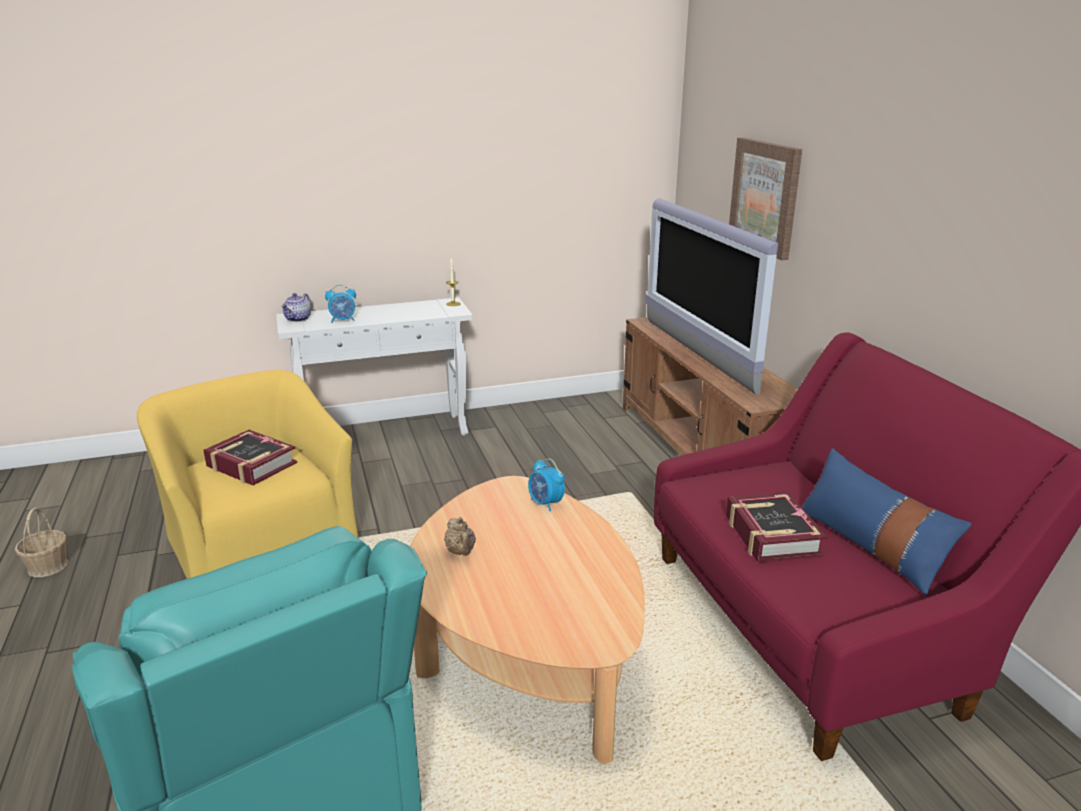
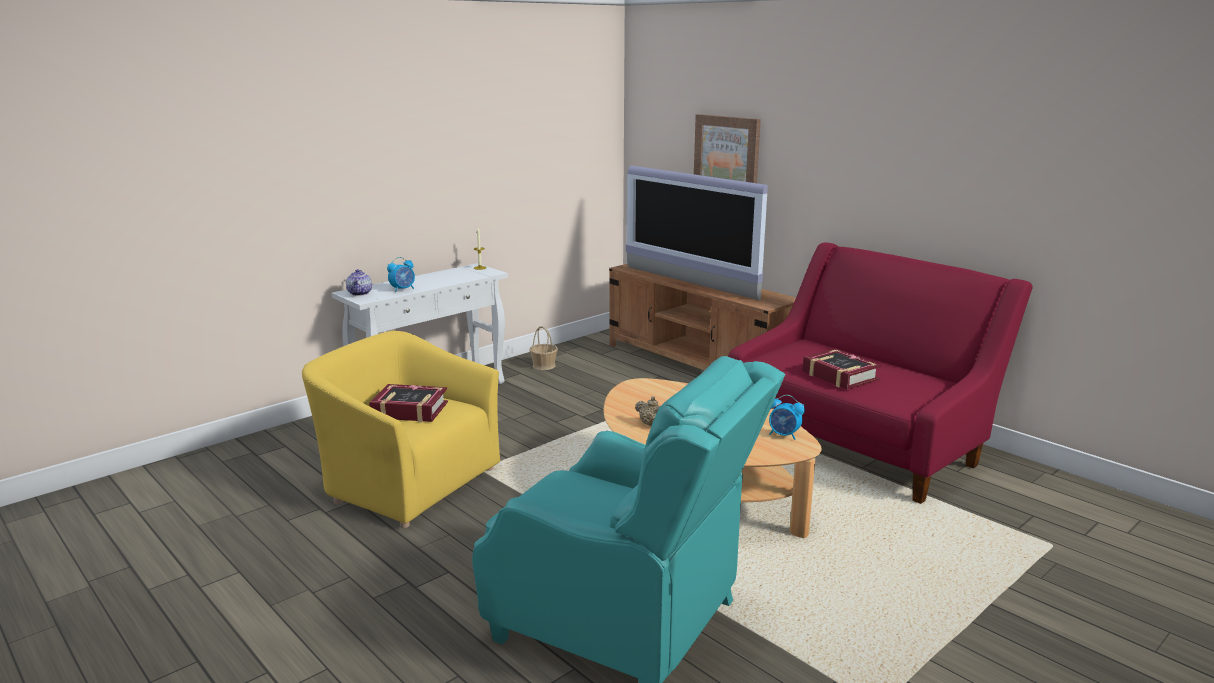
camera: 25 degrees left, 5 degrees down
basket [15,507,68,577] -> basket moved to [529,326,558,370]
alarm clock [528,458,565,511] -> alarm clock moved to [769,395,805,440]
blue pillow [801,448,972,596] -> none

